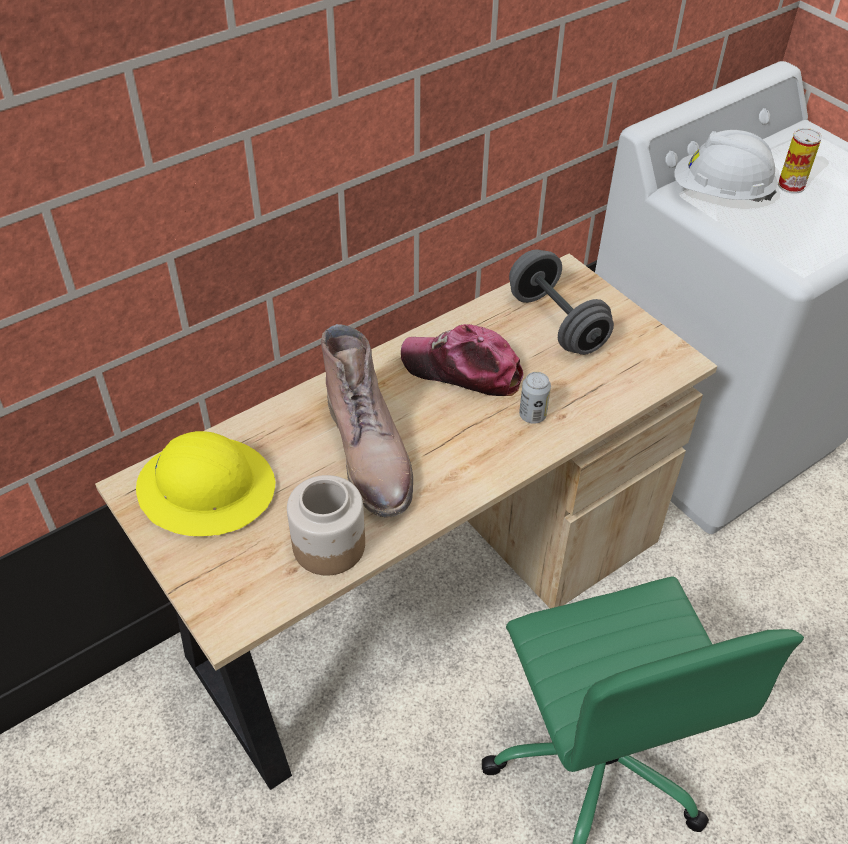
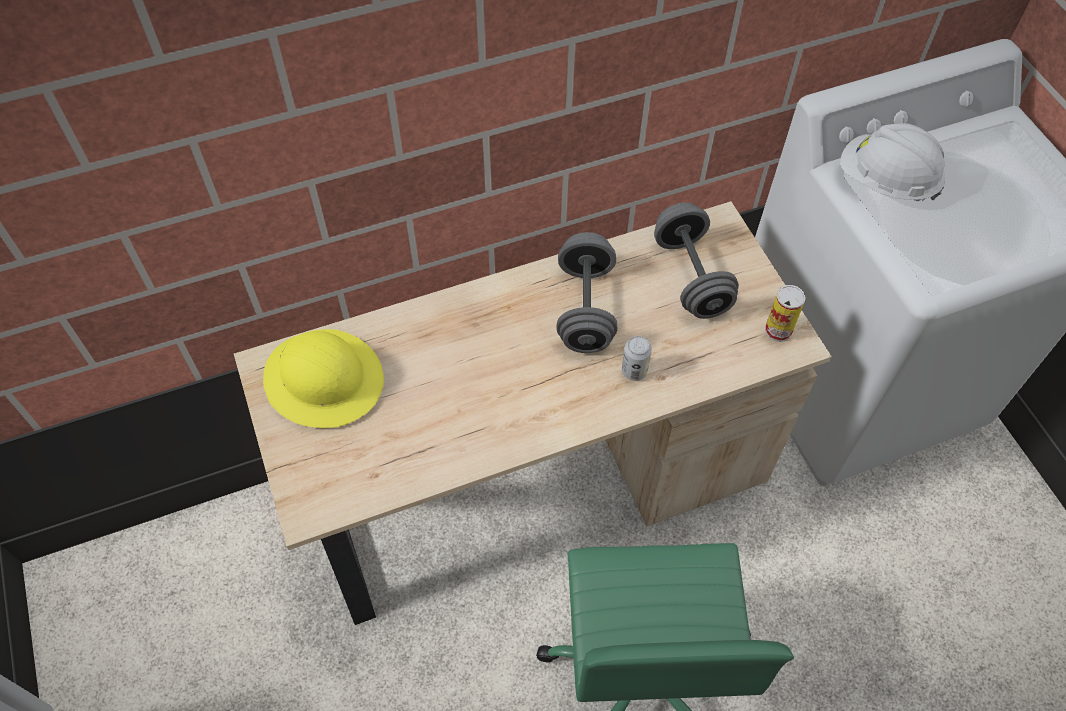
camera: 15 degrees right, 10 degrees up
jar [287,475,365,576] -> none
brown boot [321,324,413,518] -> none
cap [401,324,523,396] -> grey dumbbell [557,232,617,353]
can [778,128,822,194] -> can moved to [765,285,806,342]

